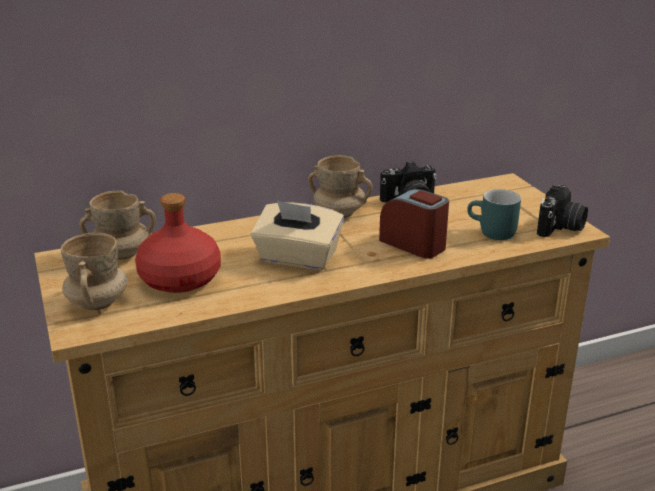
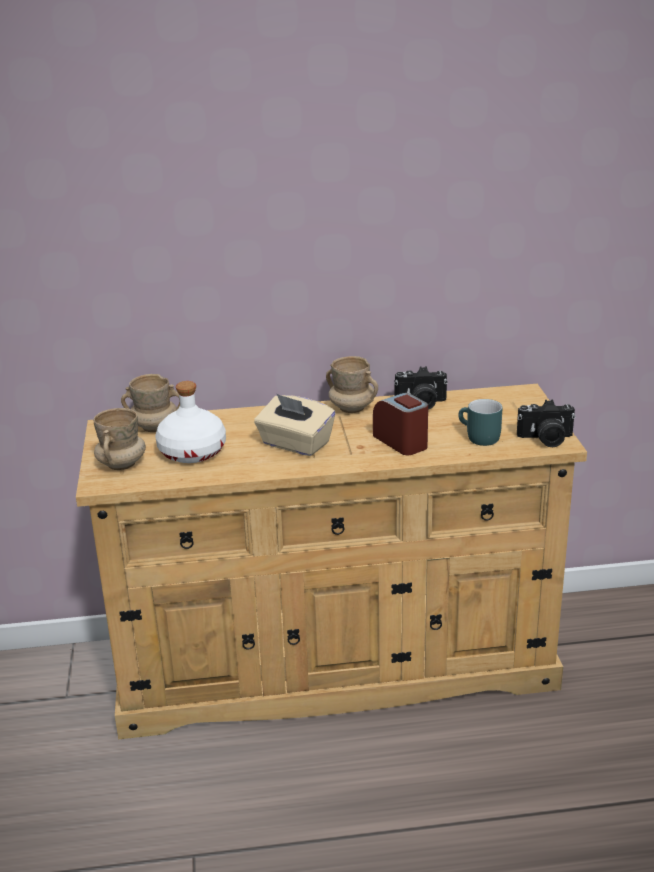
camera: 15 degrees right, 0 degrees up
red bottle [135,193,221,293] -> white bottle [155,381,226,463]
camera [537,185,588,237] -> camera turned 45 degrees clockwise [517,400,576,447]

